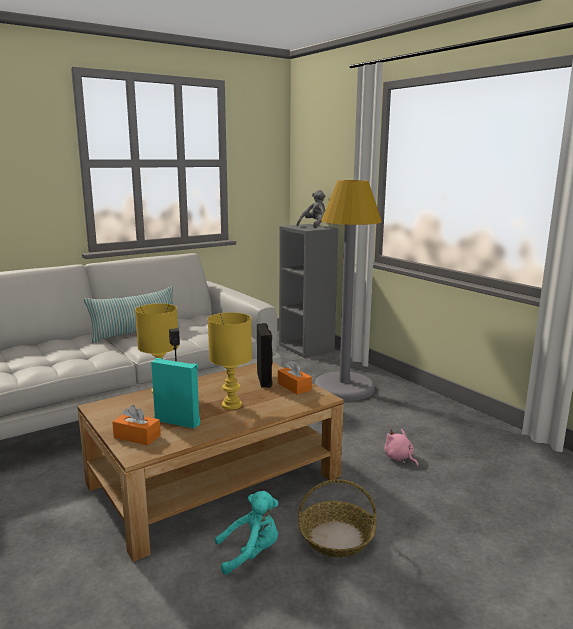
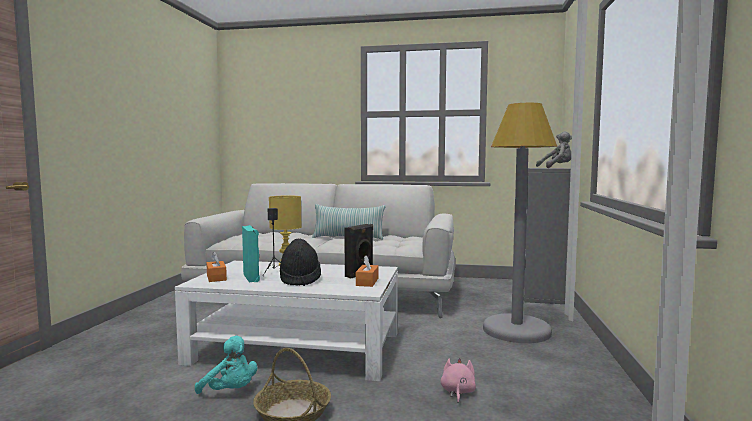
camera: 45 degrees right, 10 degrees down
brown coffee table [77,362,344,562] -> white coffee table [175,261,398,381]
yellow table lamp [208,312,252,410] -> black hat [280,238,321,286]

